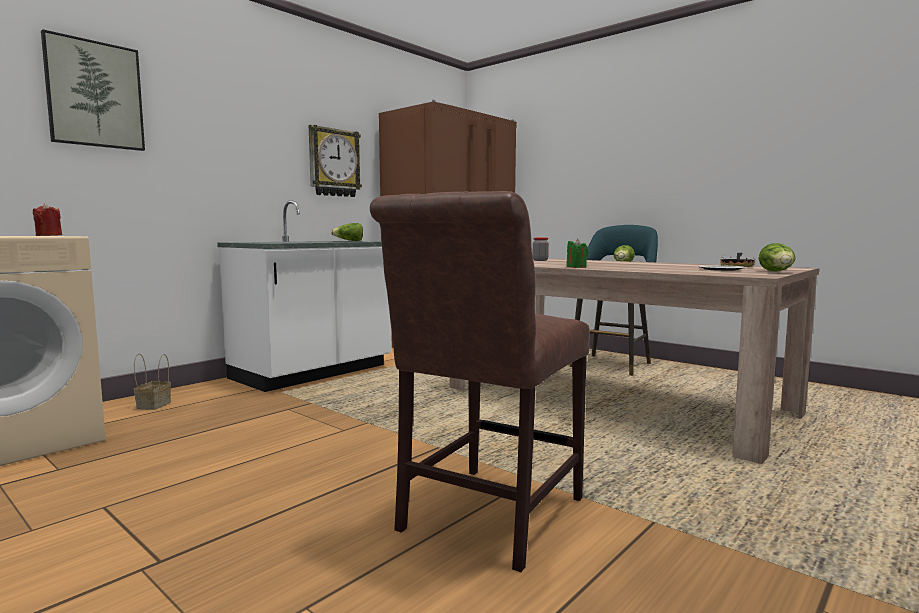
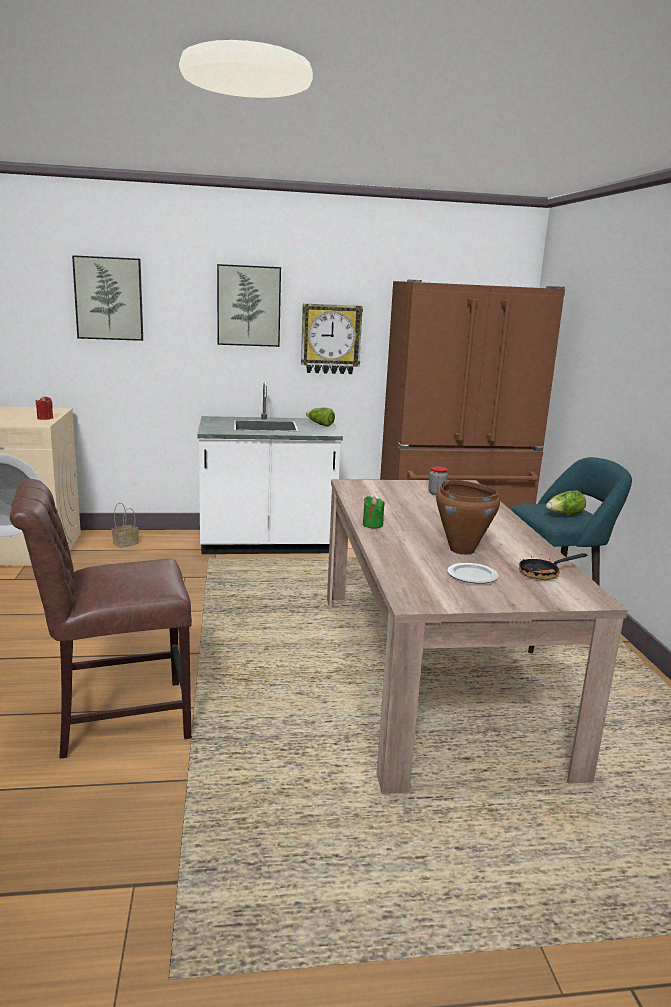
camera: 40 degrees right, 10 degrees up
lettuce [759,243,796,272] -> none
none -> picture [217,264,281,347]
none -> brown cooking pot [436,480,500,555]

